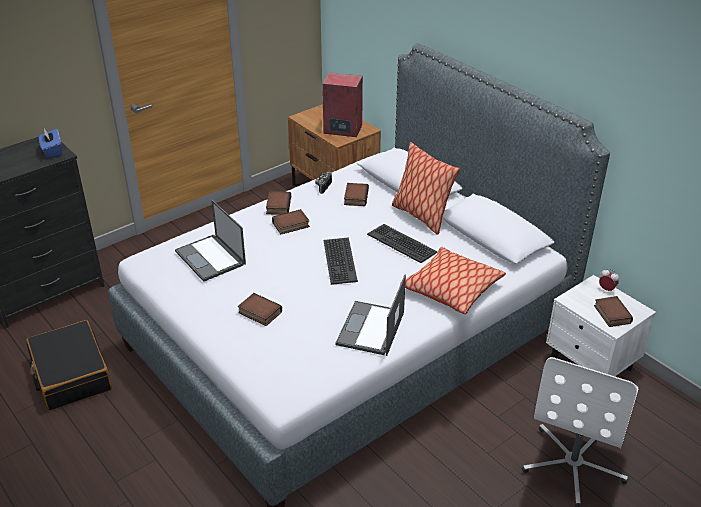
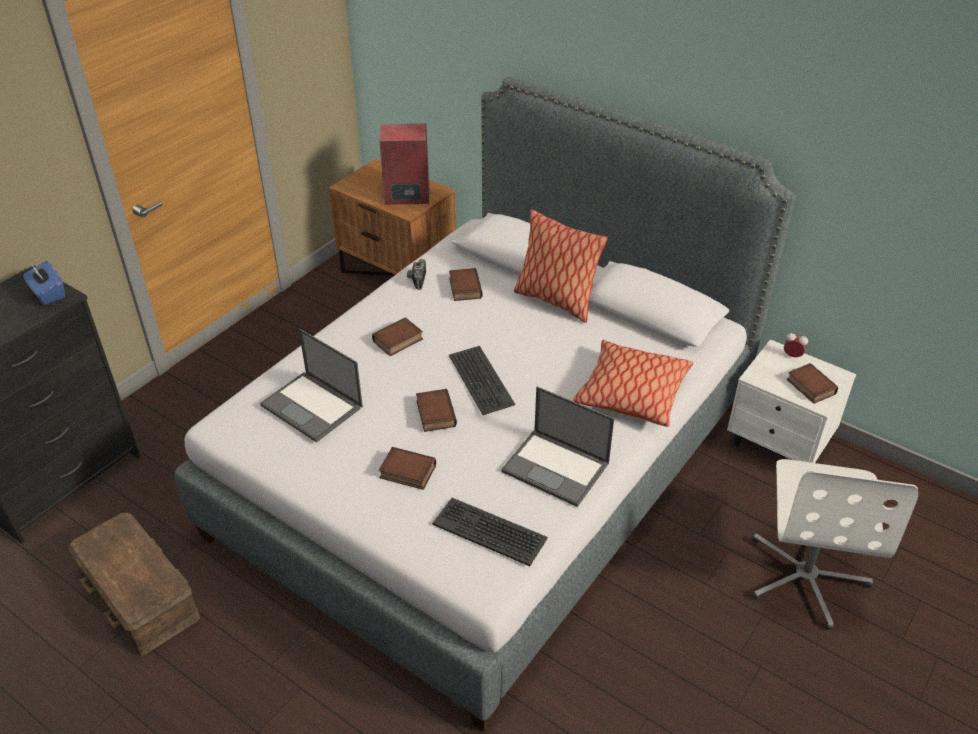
camera: 15 degrees left, 5 degrees up
black suitcase [26,320,112,411] -> brown storage box [68,513,200,656]
book [266,191,291,215] -> book moved to [416,389,457,432]
laptop [335,275,406,356] -> laptop turned 60 degrees counterclockwise [501,386,614,507]
keyboard [367,224,437,263] -> keyboard moved to [432,498,548,566]

